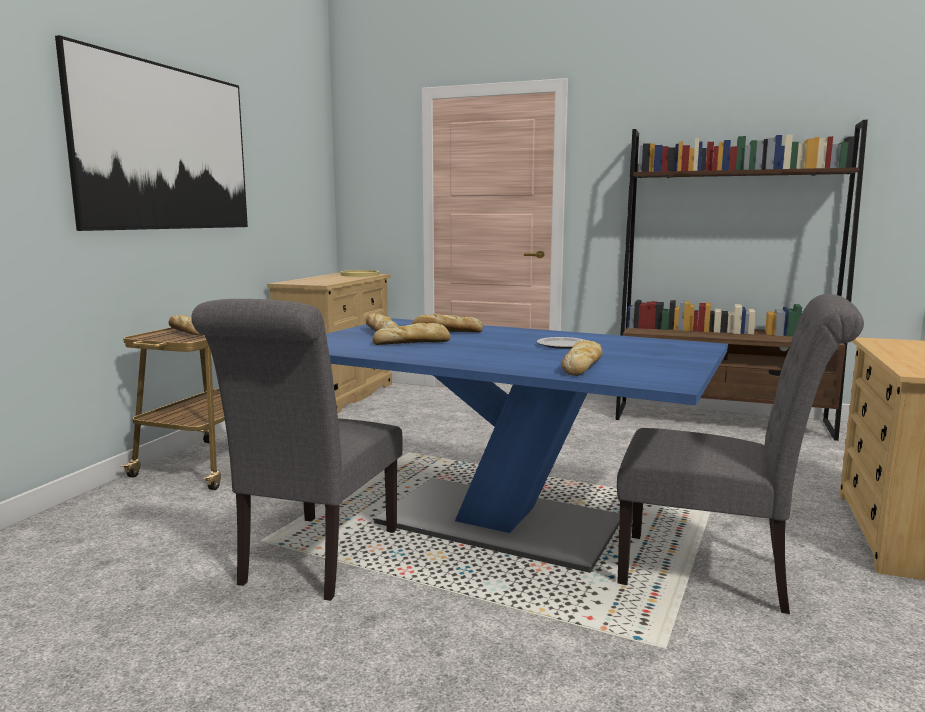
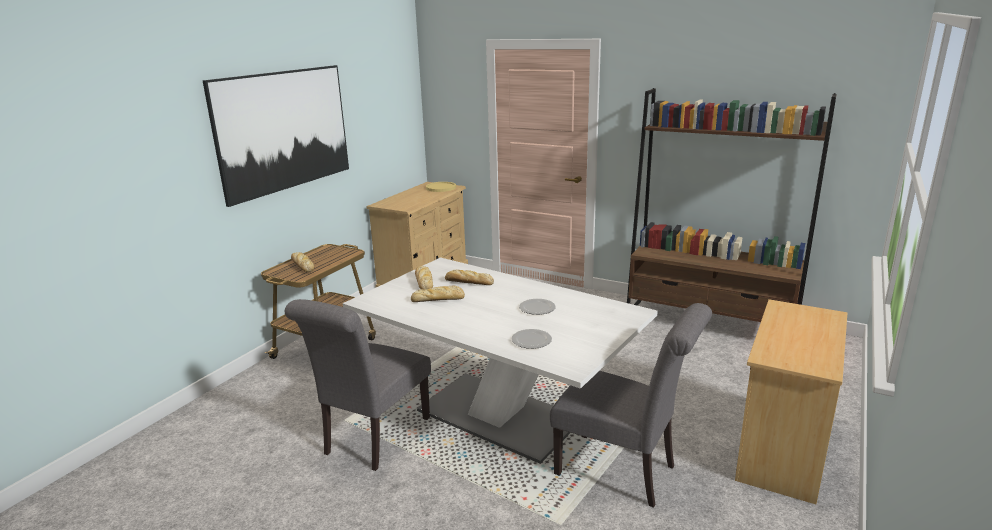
camera: 10 degrees right, 10 degrees up
blue dining table [326,318,728,573] -> white dining table [343,257,658,464]
bread [562,340,602,376] -> plate [512,329,552,349]

